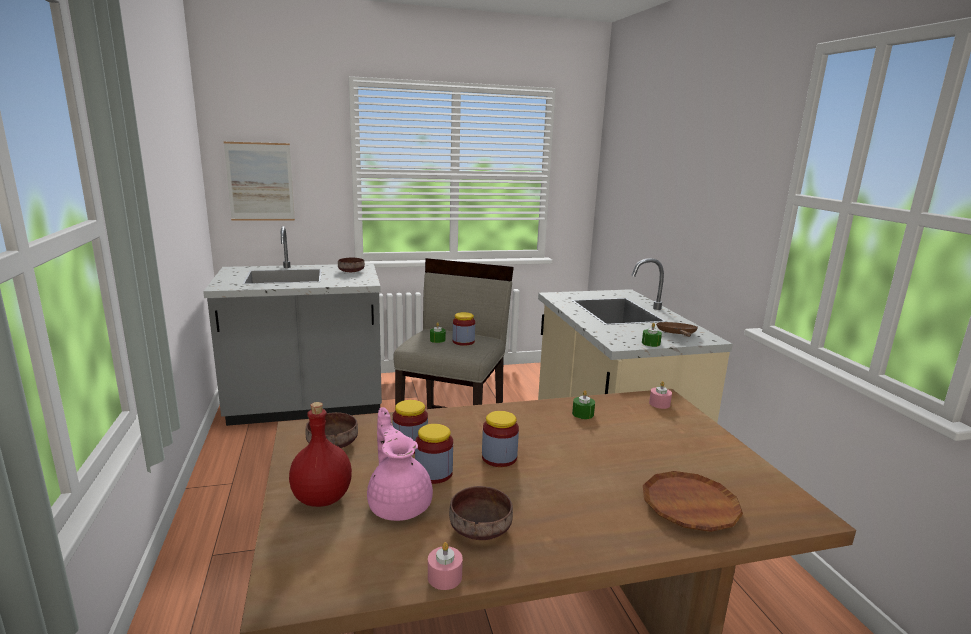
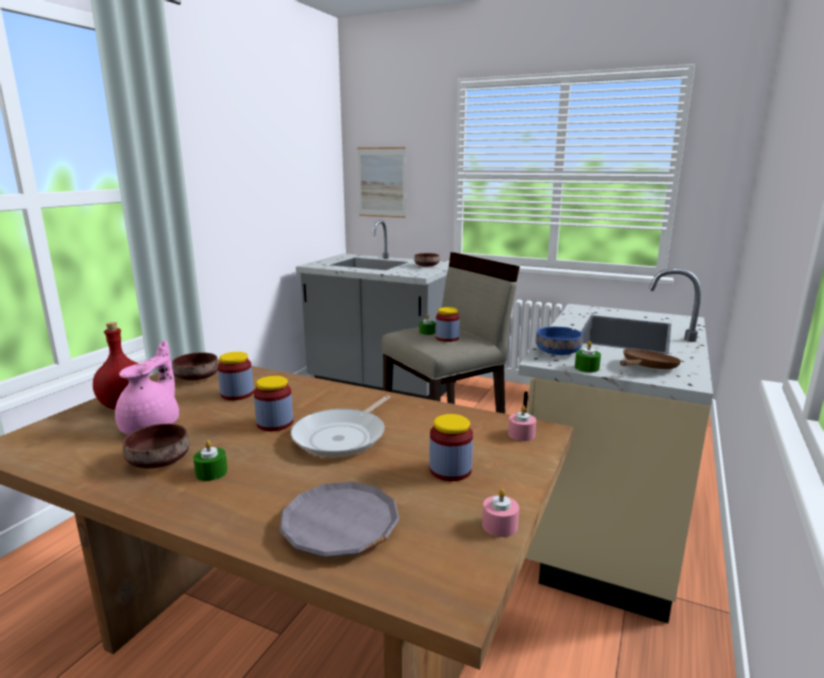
camera: 40 degrees right, 0 degrees up
jar [415,424,453,484] -> jar moved to [429,414,473,481]
pink candle [428,542,463,590] -> pink candle moved to [482,488,519,537]
green candle [572,390,595,419] -> green candle moved to [193,440,228,481]
brown plate [643,471,743,532] -> grey plate [280,482,399,557]
none -> frying pan [291,395,390,457]
none -> blue bowl [536,327,583,355]

